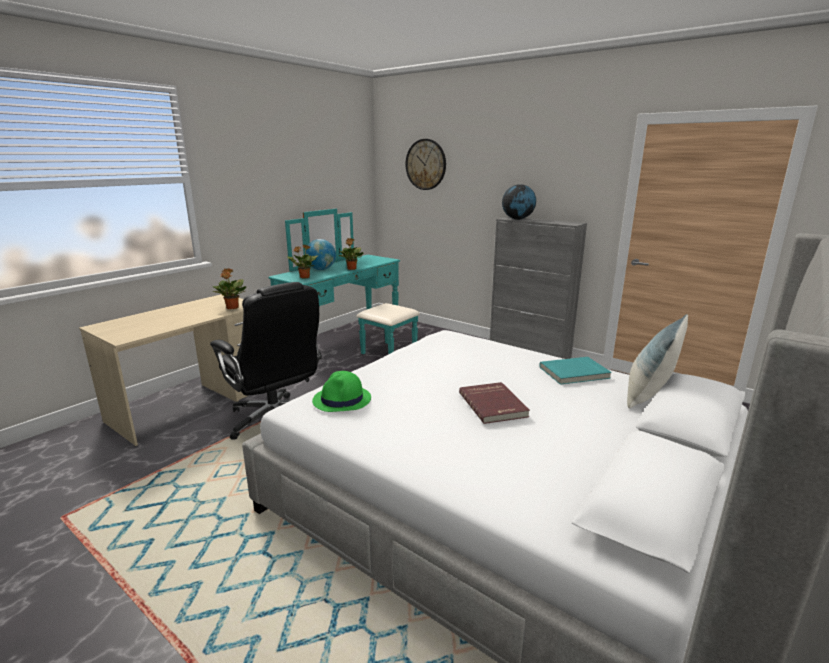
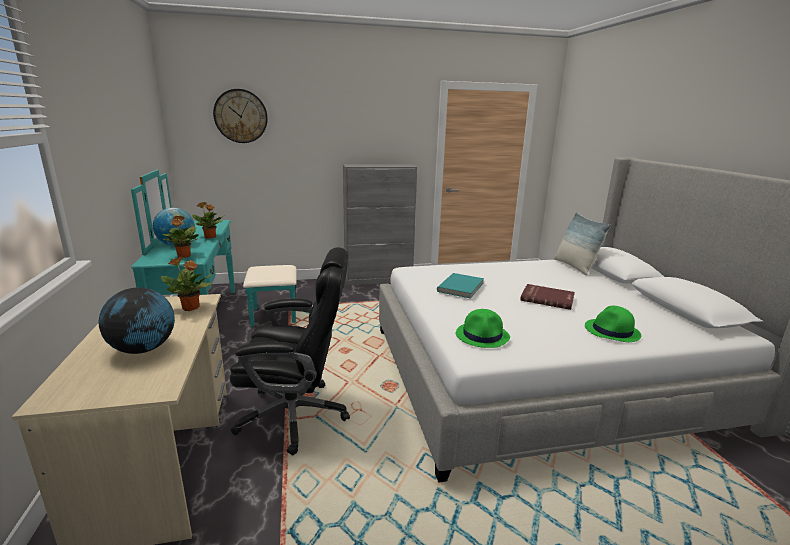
camera: 50 degrees left, 0 degrees up
globe [502,185,536,220] -> globe moved to [98,287,175,354]
turquoise book [539,357,612,385] -> turquoise book moved to [437,273,484,299]
none -> green hat [585,306,641,342]

